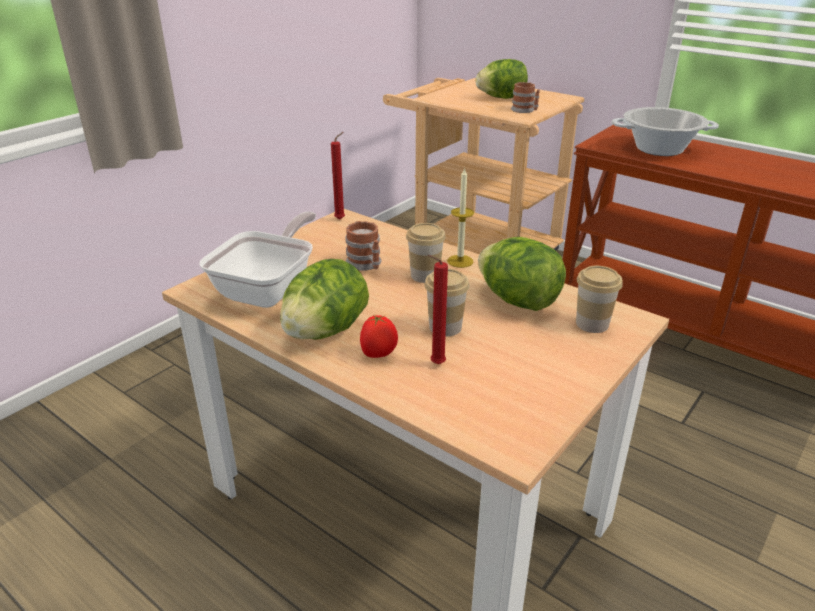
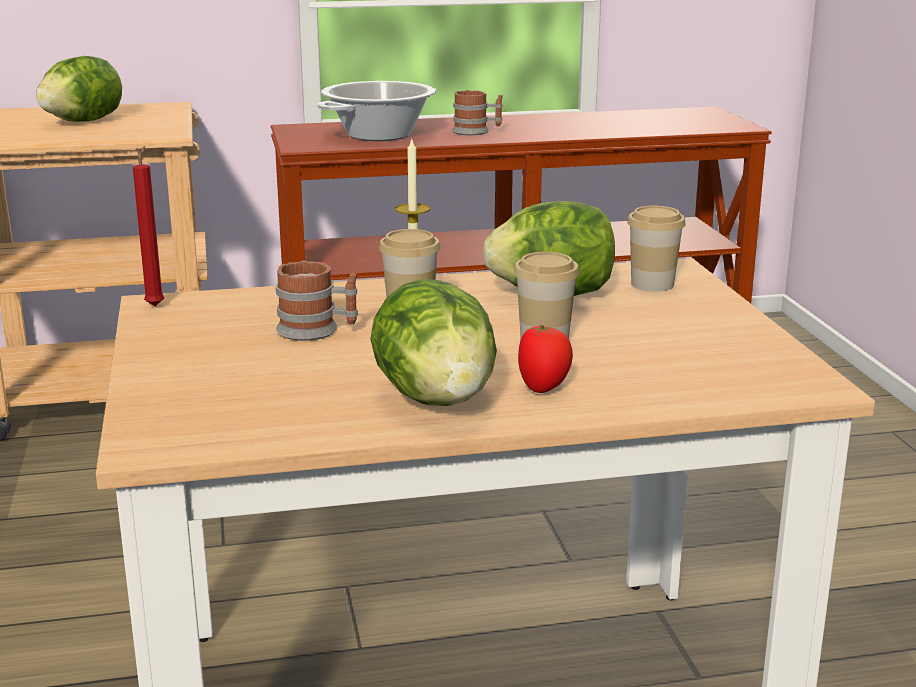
camera: 50 degrees left, 10 degrees down
frying pan [199,212,316,308] -> none
red candle [428,255,448,364] -> none
mug [511,82,540,113] -> mug moved to [452,90,503,135]

